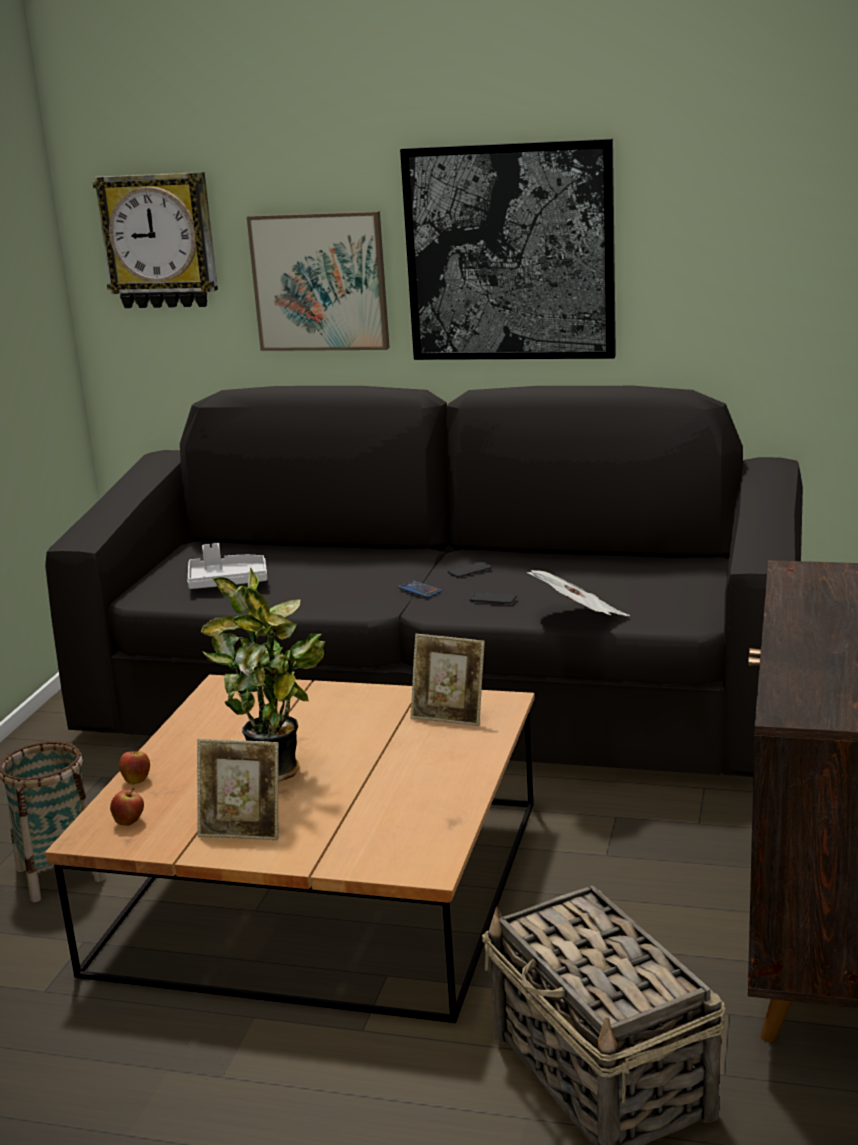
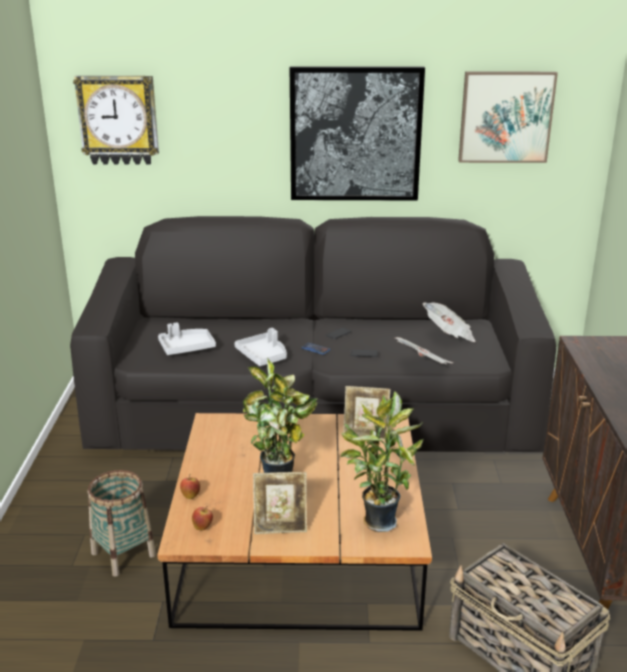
camera: 15 degrees left, 5 degrees up
picture [247,211,390,351] -> picture moved to [458,71,558,163]
none -> grey tray [234,328,287,366]
none -> potted plant [340,391,424,532]
none -> newspaper [423,302,476,342]

